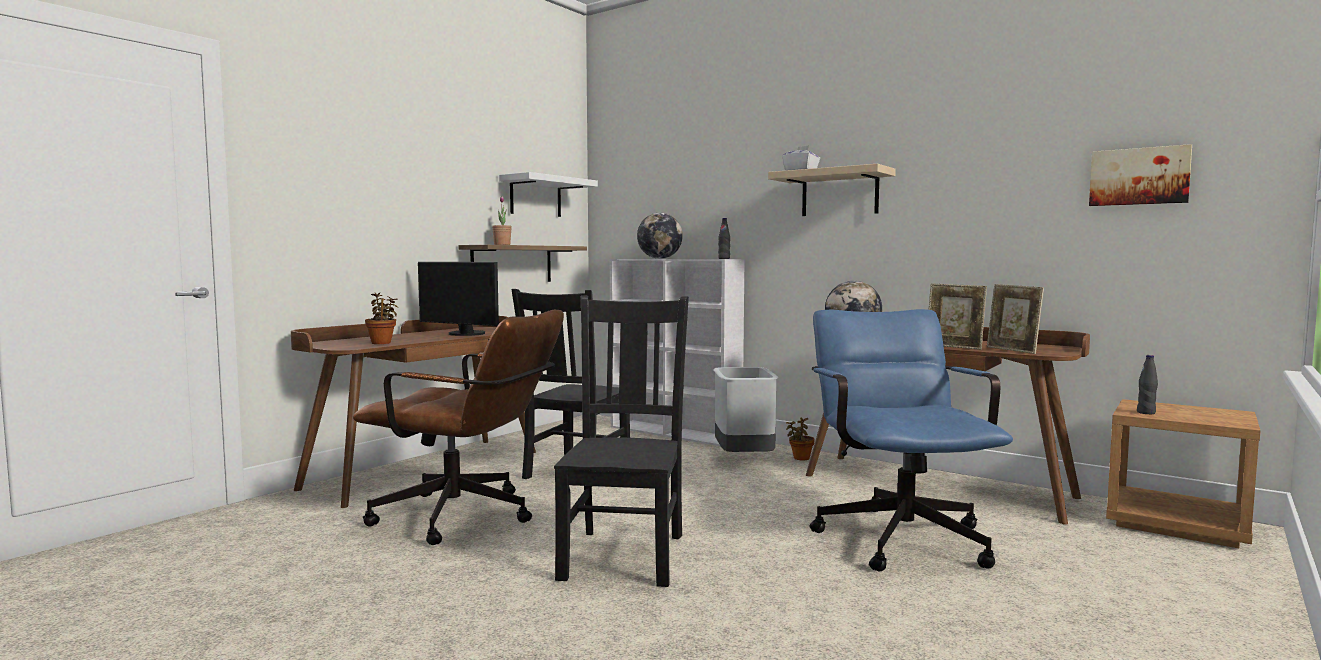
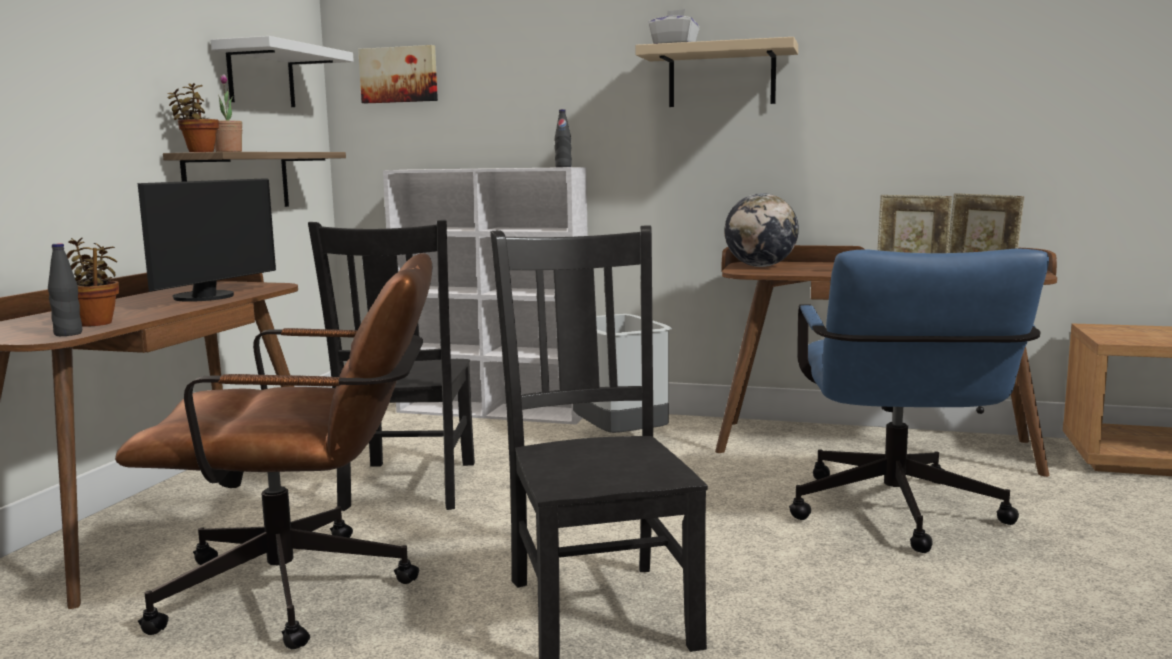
camera: 20 degrees left, 5 degrees up
monitor [418,262,499,336] -> monitor turned 75 degrees counterclockwise [138,178,276,302]
globe [637,213,683,259] -> none
potted plant [786,418,815,460] -> potted plant moved to [168,83,219,152]
blue office chair [809,309,1013,571] -> blue office chair turned 150 degrees counterclockwise [789,248,1049,553]
picture [1089,144,1192,206] -> picture moved to [358,45,438,103]
black bottle [1137,355,1158,414] -> black bottle moved to [48,243,82,336]

